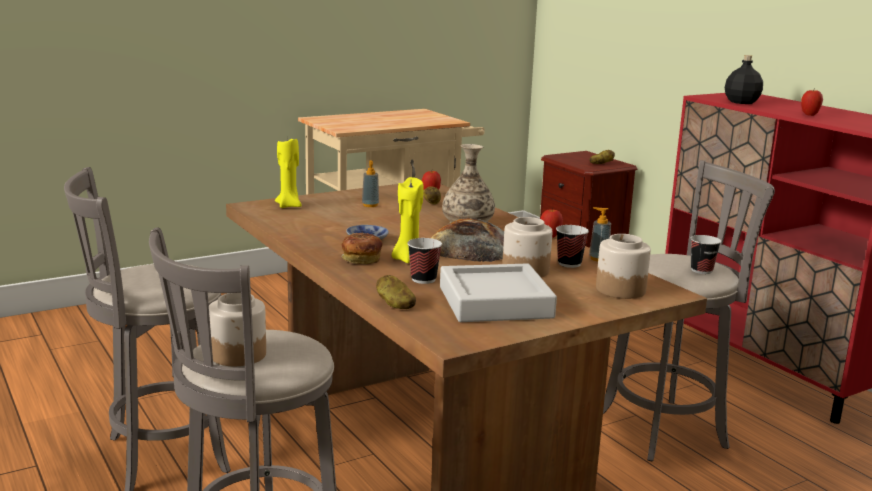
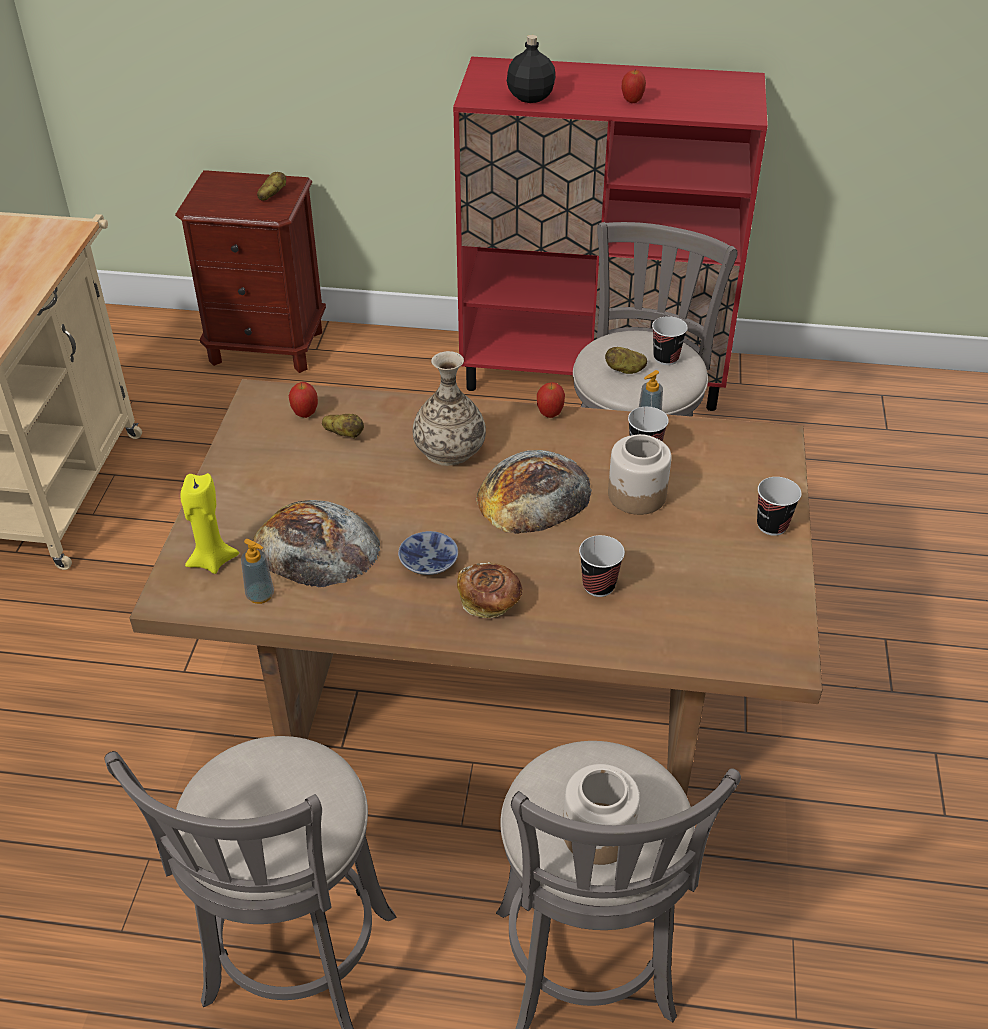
camera: 50 degrees left, 25 degrees up
soap dispenser [362,160,379,207] -> soap dispenser moved to [241,539,274,604]
potato [376,275,416,309] -> potato moved to [605,347,647,374]
yellow candle [392,177,424,263] -> none
grey tray [440,263,557,322] -> none
jar [596,234,651,299] -> none
none -> bread [253,500,380,588]
none -> cup [757,477,801,536]

